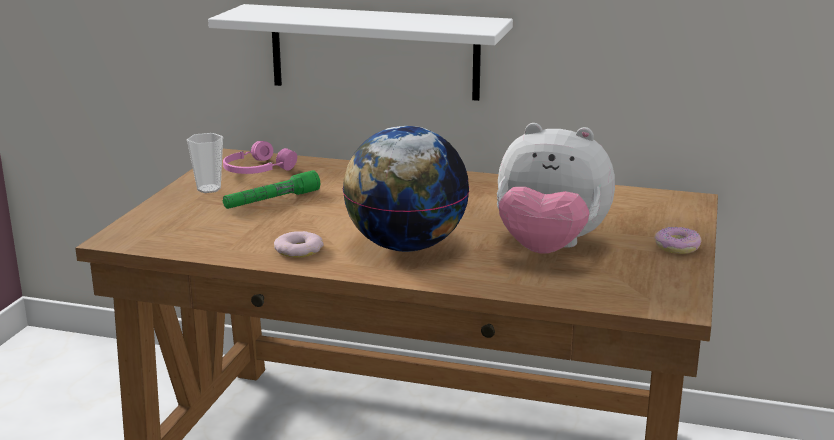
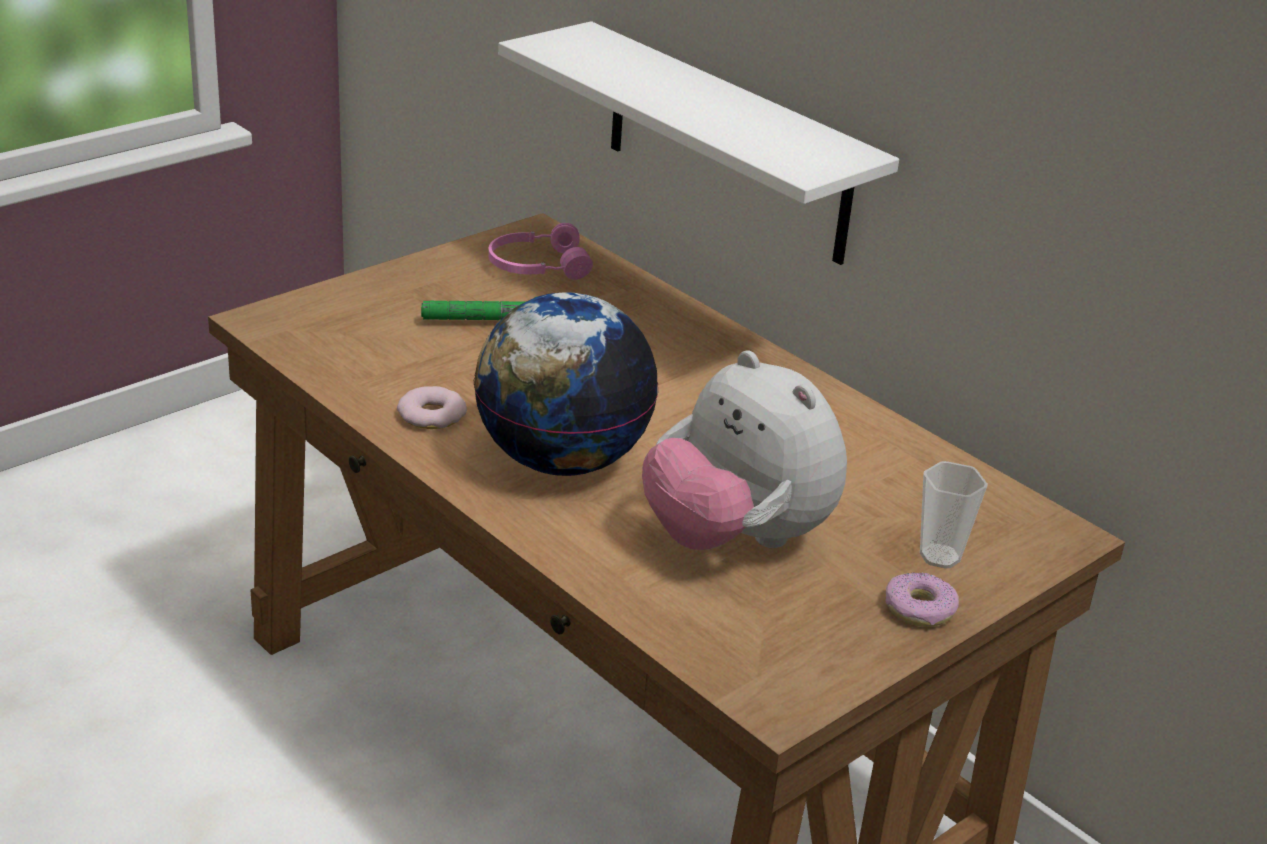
camera: 30 degrees right, 10 degrees up
cup [187,133,223,193] -> cup moved to [920,461,988,569]

